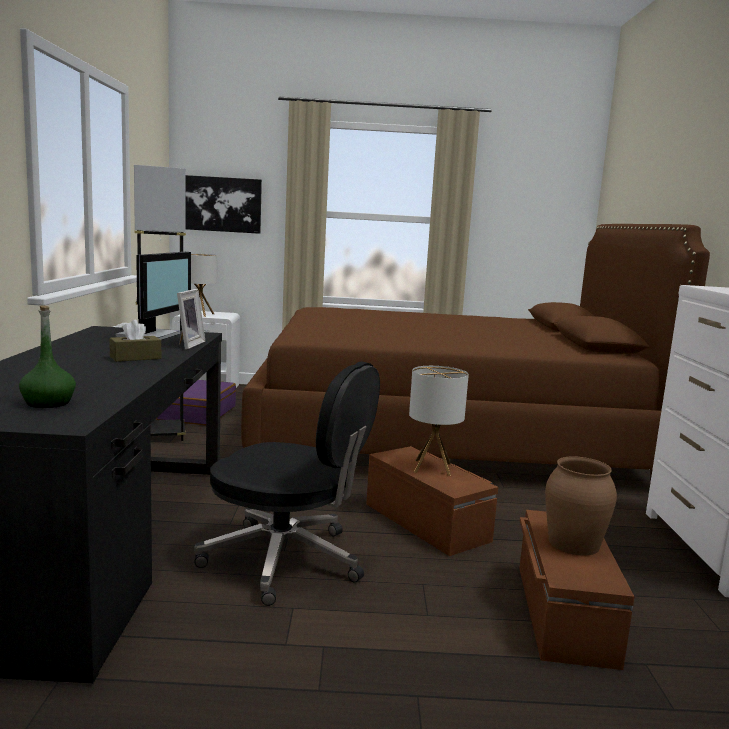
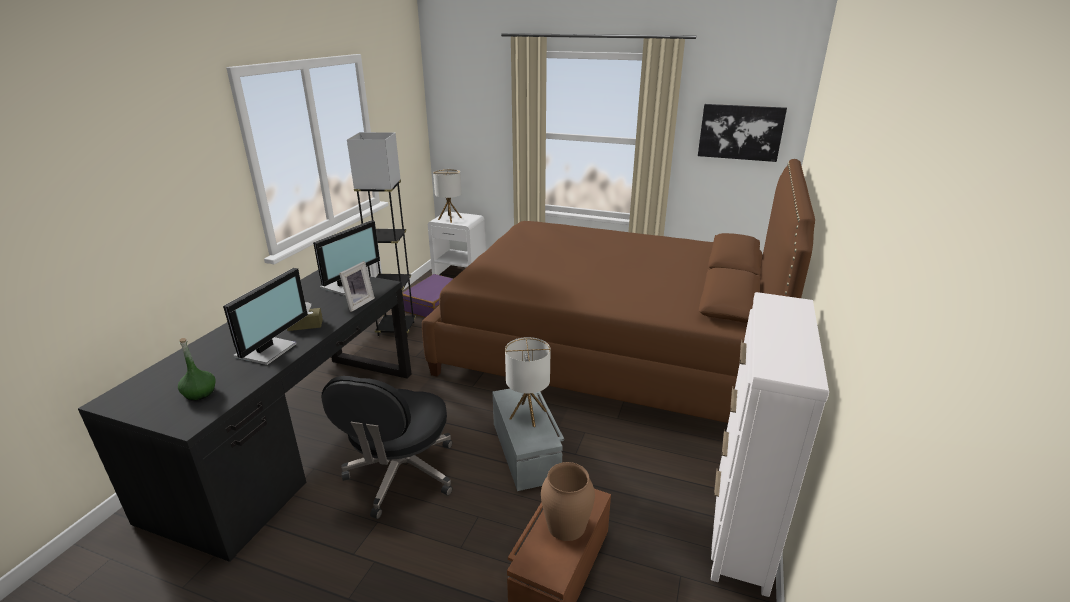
camera: 20 degrees right, 15 degrees up
picture [186,175,262,234] -> picture moved to [698,104,787,162]
black office chair [194,361,380,606] -> black office chair turned 60 degrees clockwise [322,376,452,519]
brown storage box [366,446,498,556] -> grey storage box [492,389,564,491]
none -> monitor [223,268,308,365]

